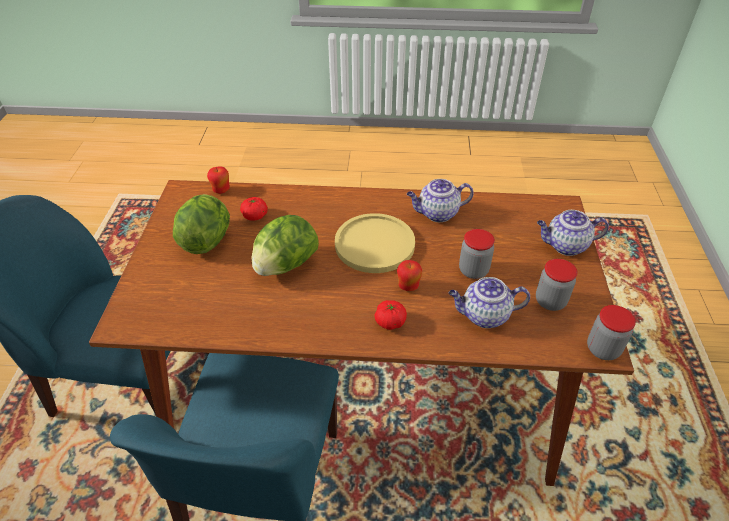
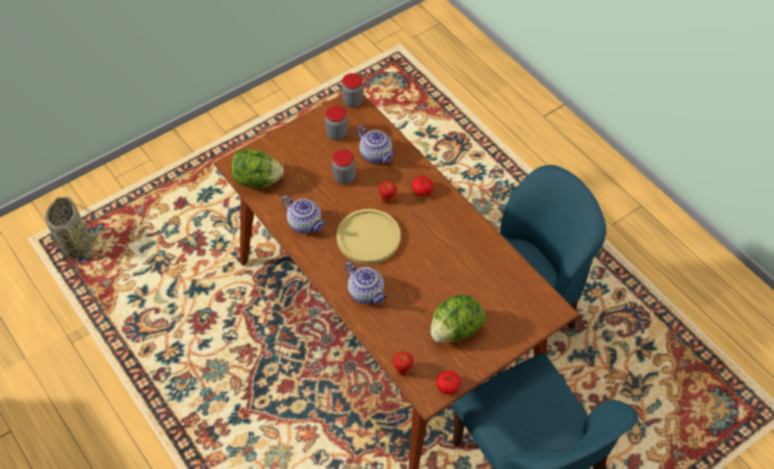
camera: 130 degrees left, 10 degrees up
tomato [240,197,268,221] -> tomato moved to [436,371,461,395]
lettuce [252,215,319,276] -> lettuce moved to [231,149,284,188]
teapot [537,210,609,256] -> teapot moved to [345,262,387,304]
none -> basket [45,196,106,274]

